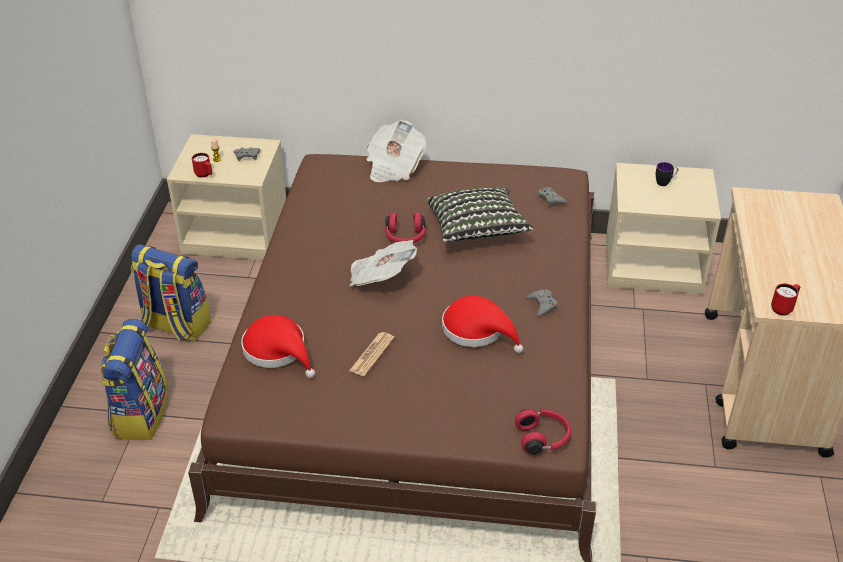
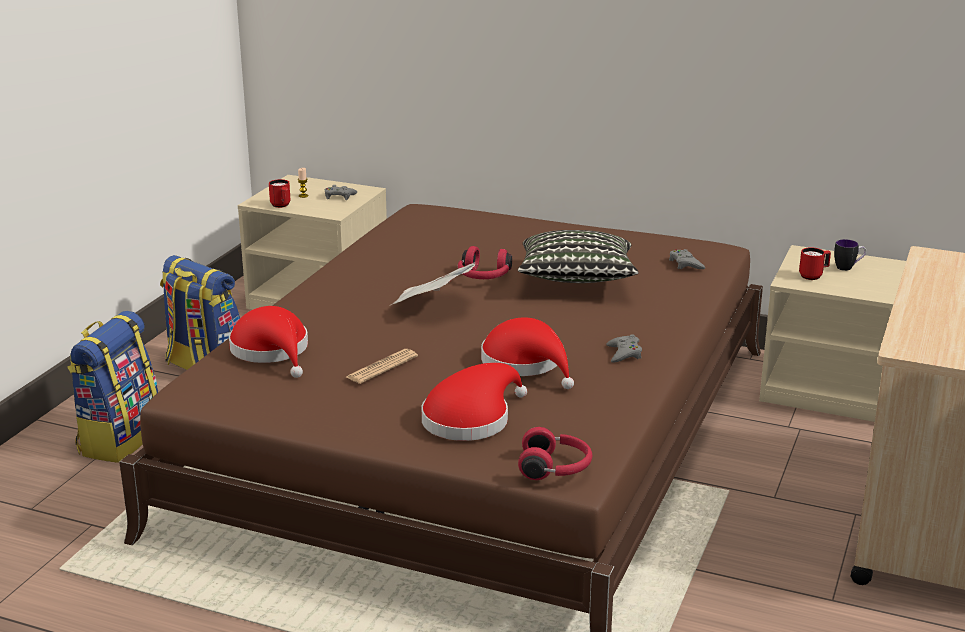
camera: 15 degrees right, 15 degrees down
newspaper [367,120,427,182] -> none
red mug [771,283,800,315] -> red mug moved to [799,247,831,280]
none -> red hat [421,363,527,441]

